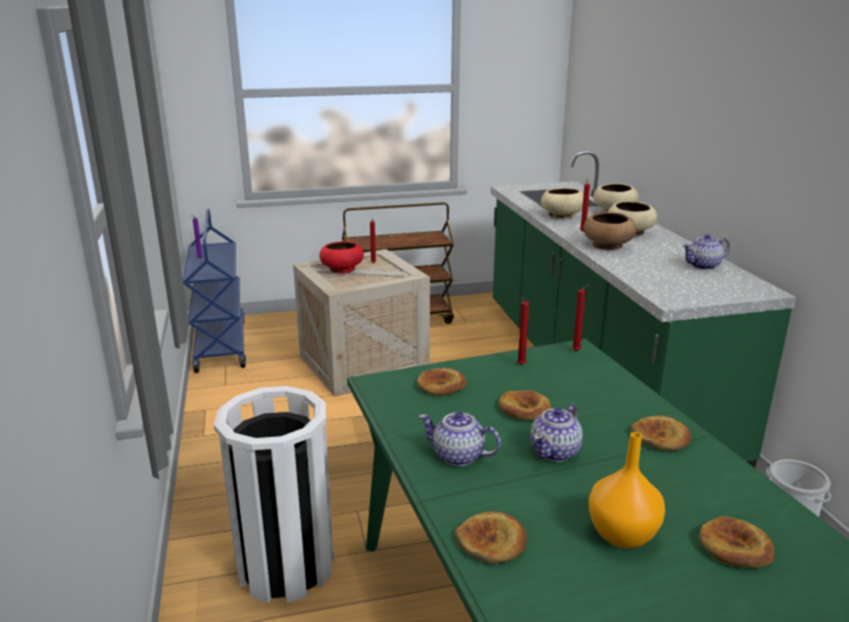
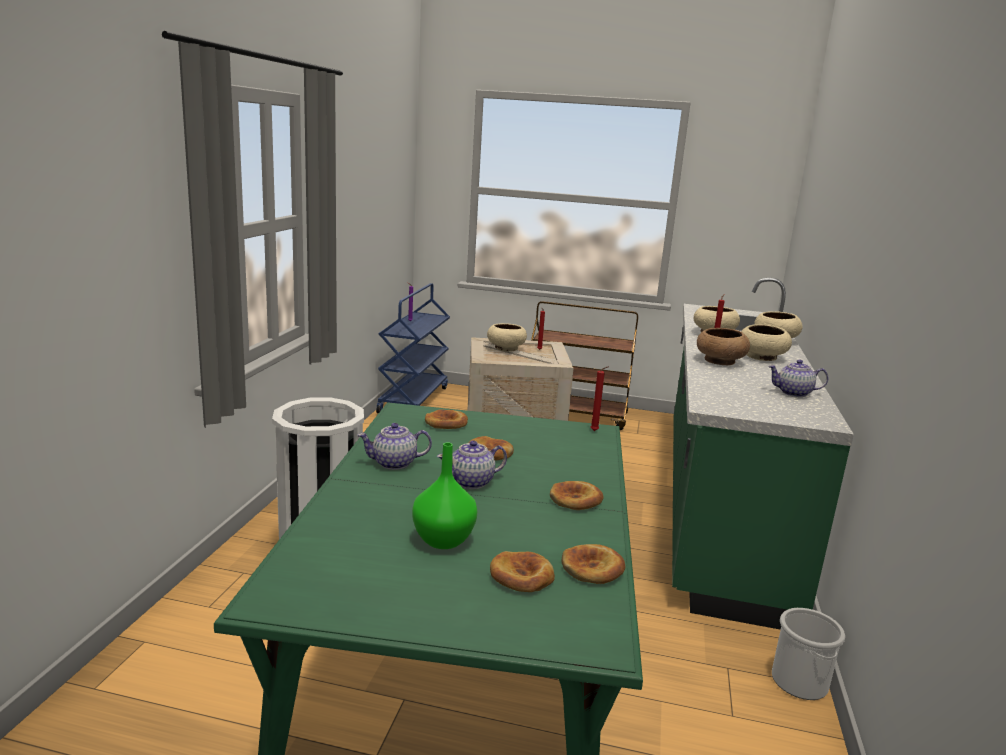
camera: 25 degrees right, 5 degrees down
red bowl [320,241,364,274] -> beige bowl [487,323,527,352]
teapot [419,411,501,466] -> teapot turned 60 degrees counterclockwise [357,423,432,470]
bread [455,511,528,564] -> bread moved to [561,544,625,584]
red candle [517,297,529,365] -> none
orange vase [589,432,665,549] -> green vase [412,443,477,549]

